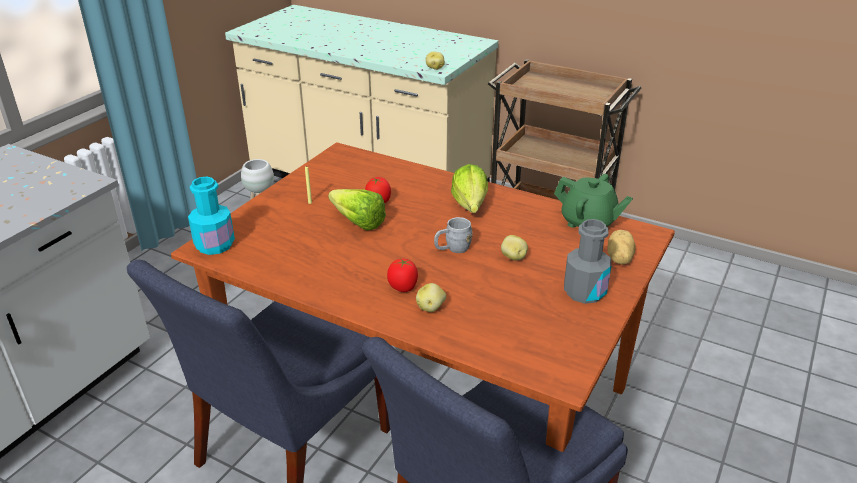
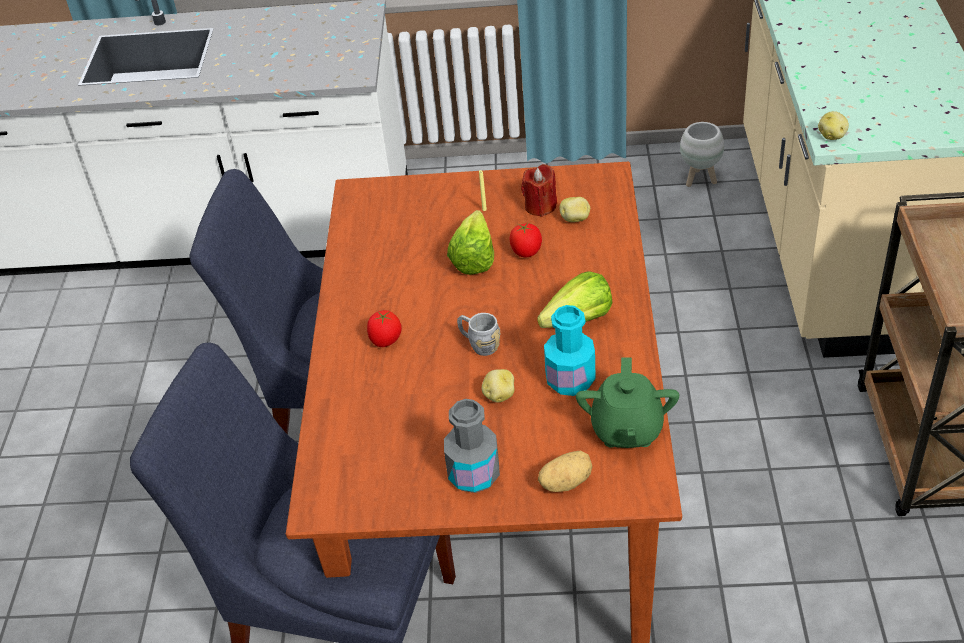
camera: 65 degrees right, 10 degrees up
turquoise bottle [188,177,235,255] -> turquoise bottle moved to [544,305,596,396]
potato [416,283,446,312] -> potato moved to [559,197,590,222]
none -> red candle [521,164,557,217]

